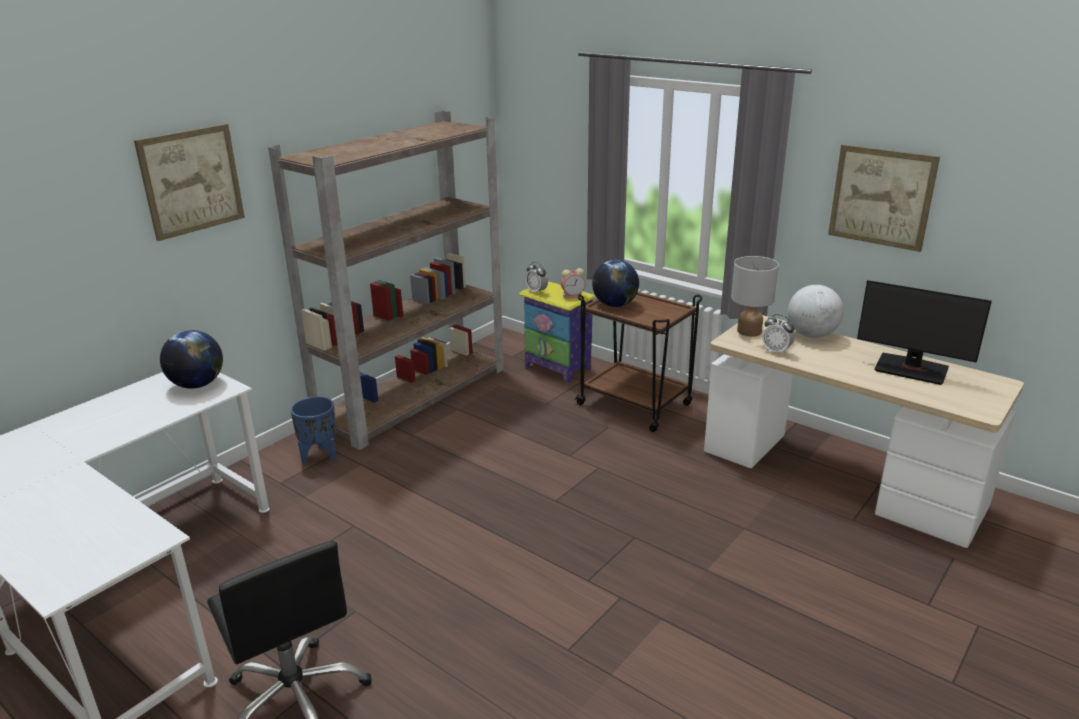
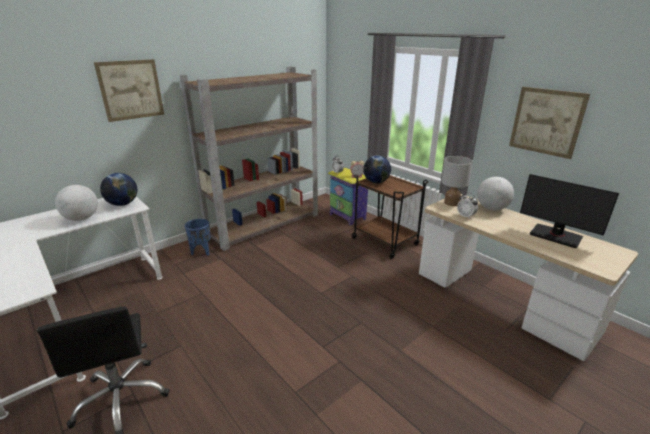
camera: 10 degrees right, 0 degrees up
none -> globe [55,185,98,221]

